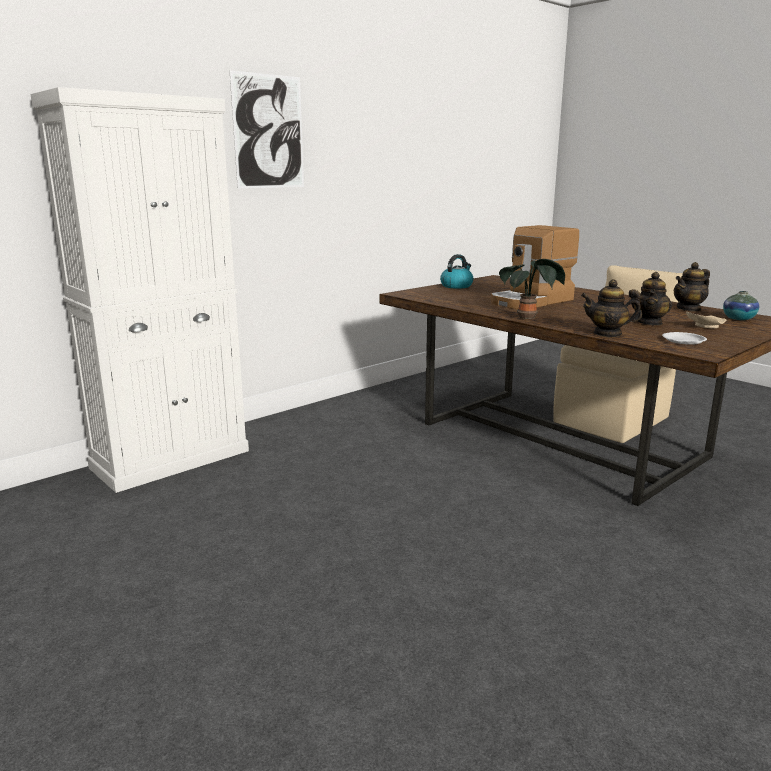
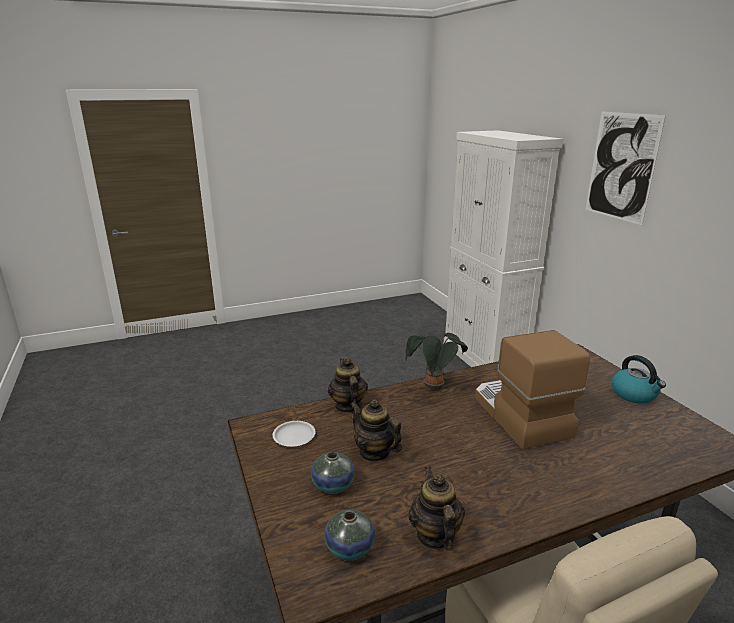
camera: 110 degrees right, 5 degrees up
teapot [581,279,642,337] -> teapot turned 45 degrees counterclockwise [328,358,368,413]
beige plate [686,311,726,329] -> vase [311,452,355,494]

